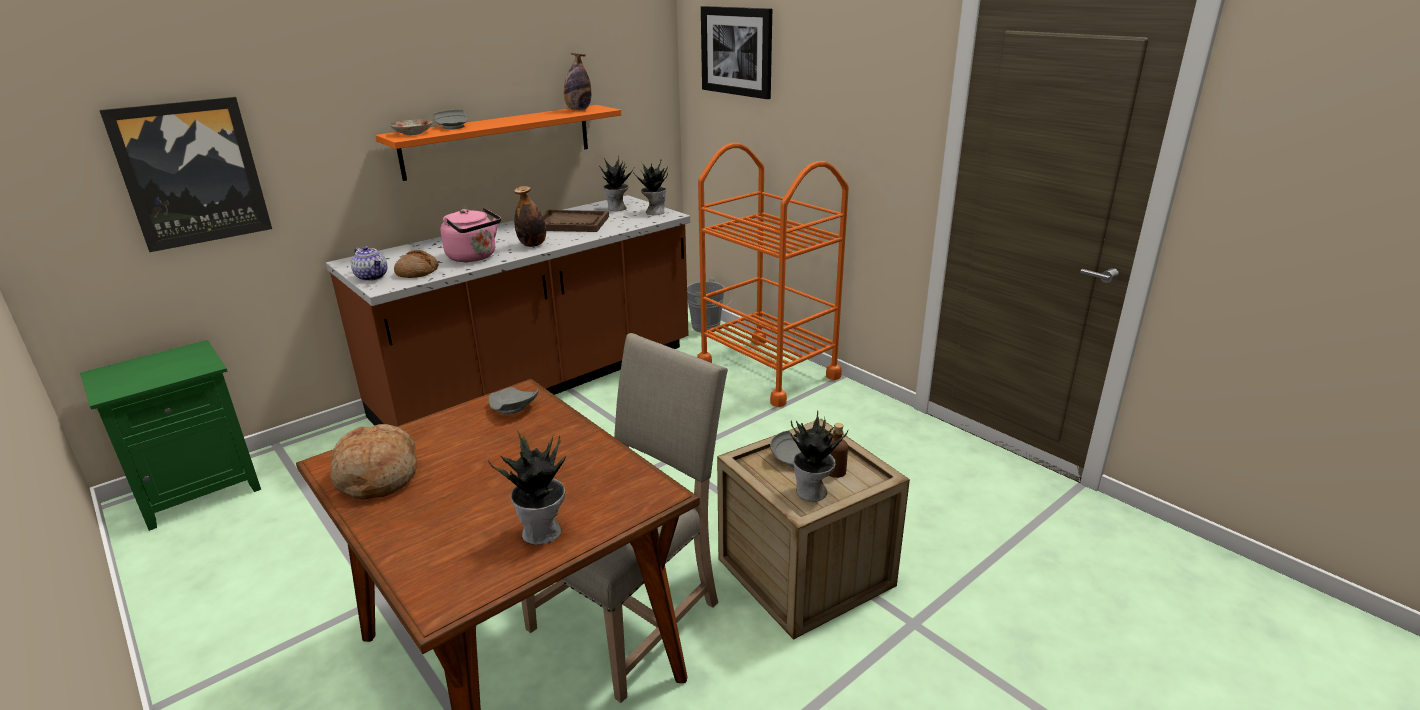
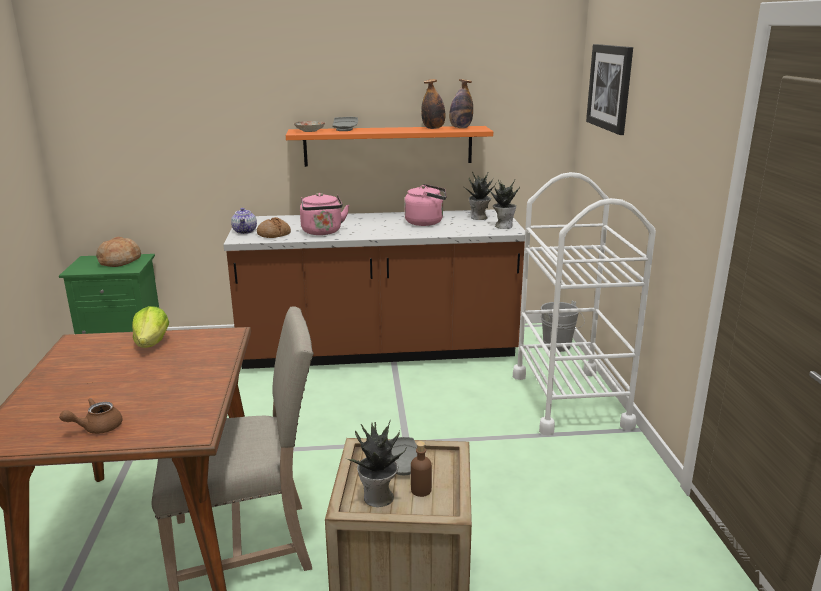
camera: 35 degrees right, 5 degrees down
picture [99,97,272,252] -> none
bread [330,424,417,500] -> bread moved to [96,237,141,267]
potted plant [488,430,566,545] -> brown teapot [59,398,123,434]
grey plate [489,387,539,414] -> none
bottle [514,186,546,247] -> bottle moved to [421,79,445,129]
brown tray [542,210,609,232] -> pink kettle [404,184,447,226]
orange cart [697,143,849,407] -> white cart [513,172,656,435]
none -> lettuce [132,306,169,348]

